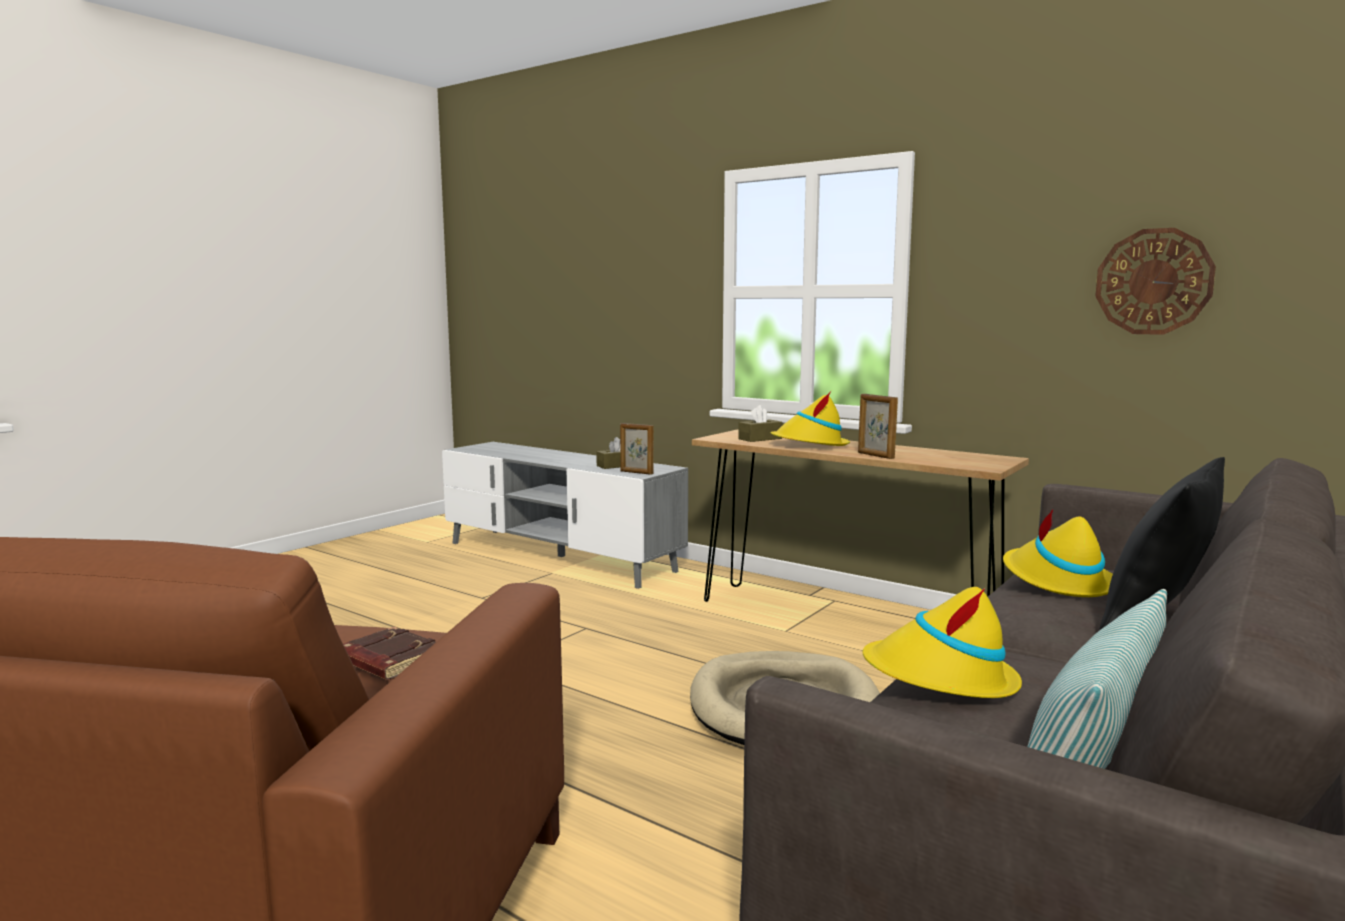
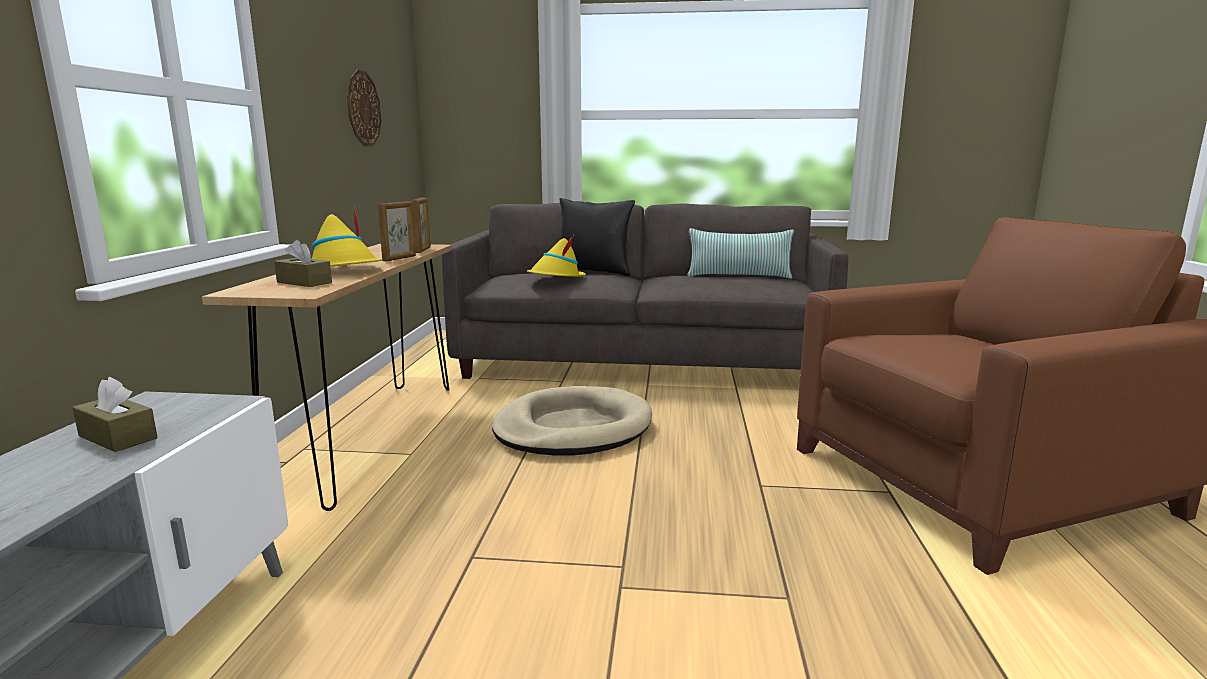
camera: 120 degrees left, 5 degrees up
brown book [343,627,436,680] -> none
picture frame [620,423,654,475] -> picture frame moved to [412,198,431,253]
yellow hat [863,587,1022,698] -> none

